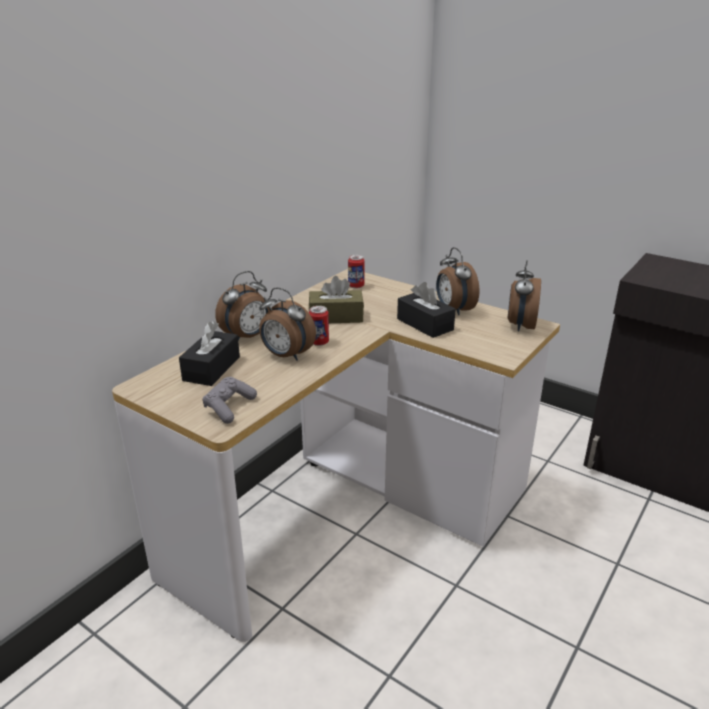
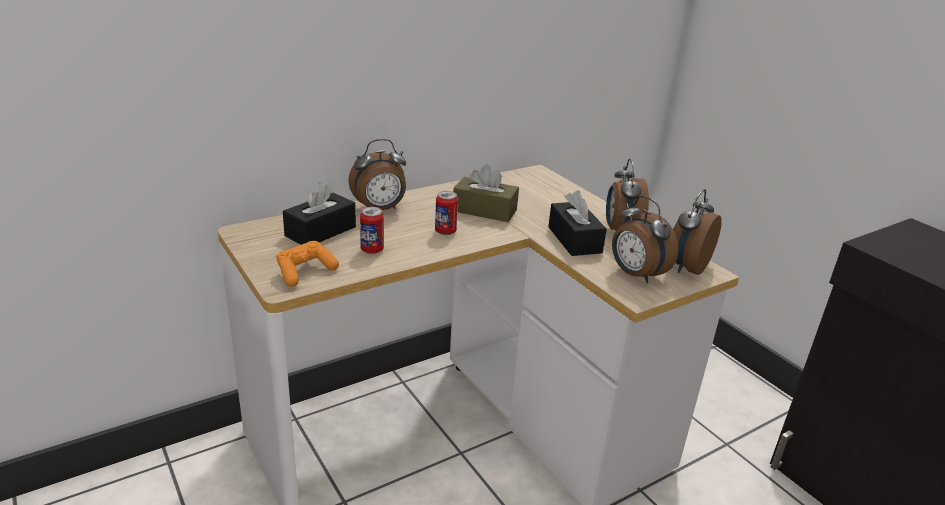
camera: 20 degrees right, 0 degrees up
grey game controller [202,377,257,424] -> orange game controller [276,241,339,287]
alarm clock [259,287,316,361] -> alarm clock moved to [612,196,678,283]
can [348,255,365,289] -> can moved to [360,207,384,254]

